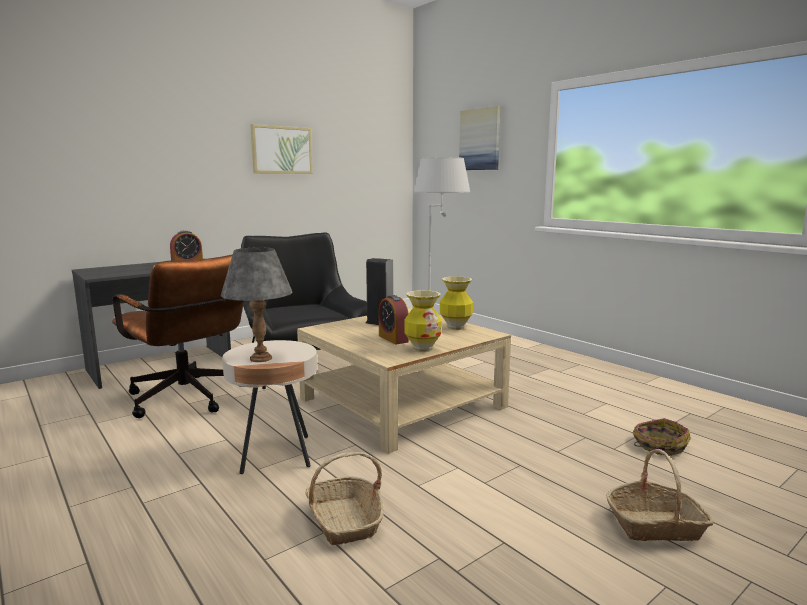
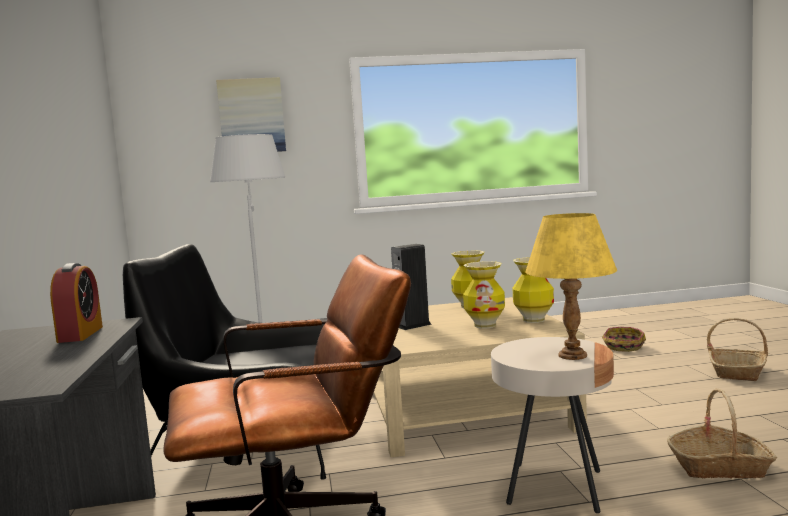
camera: 60 degrees left, 5 degrees down
grey table lamp [221,247,292,362] -> yellow table lamp [525,213,617,360]
picture [251,124,313,174] -> none
alarm clock [379,295,409,344] -> vase [463,261,505,328]

